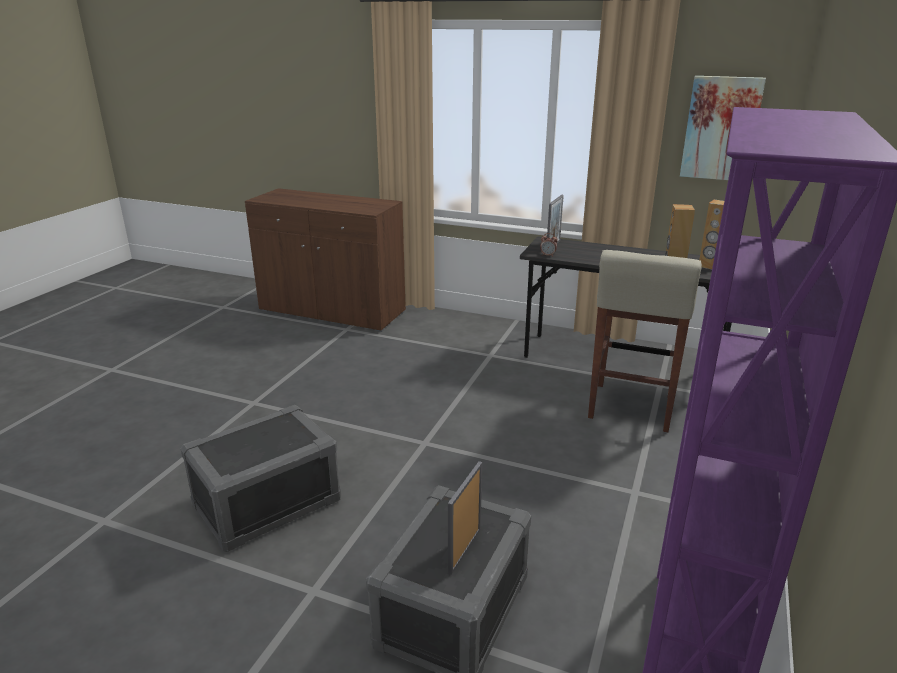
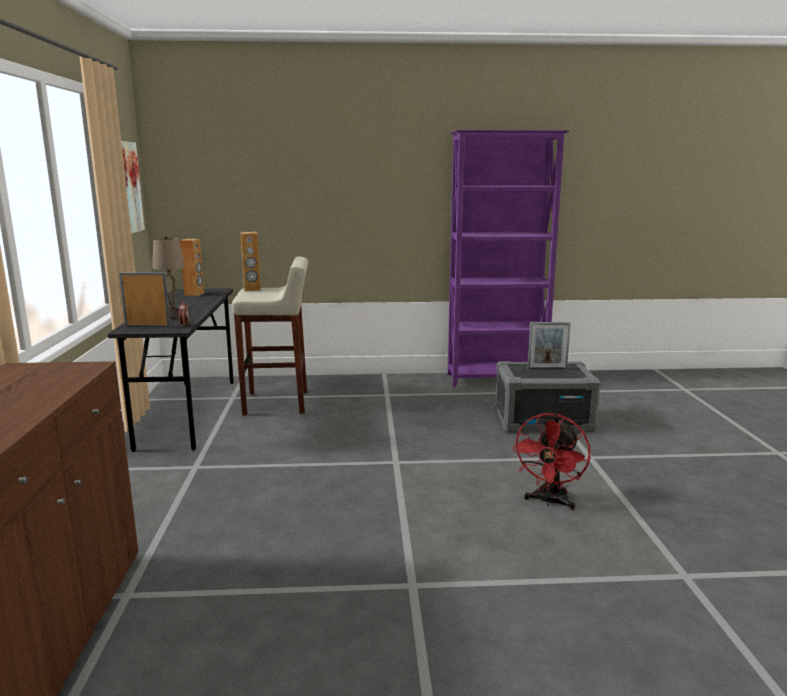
camera: 115 degrees left, 10 degrees down
grey storage box [180,405,341,552] -> red fan [512,413,590,510]
none -> beige table lamp [152,236,185,319]

